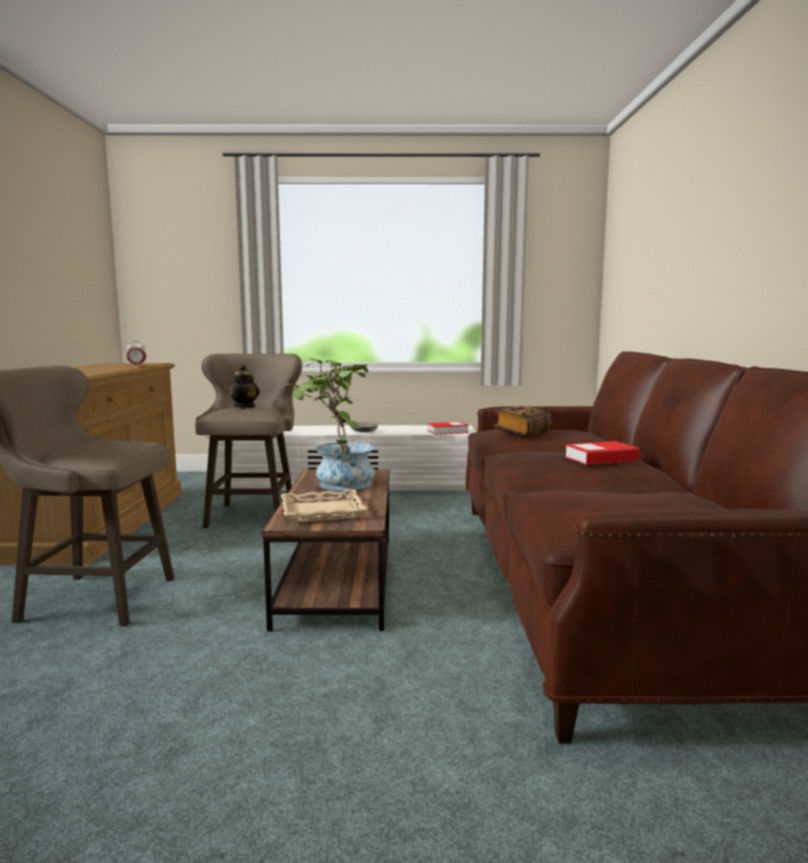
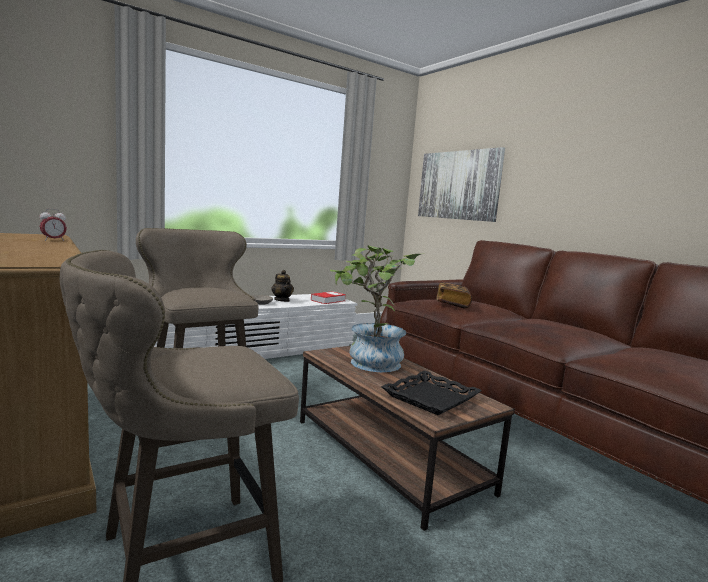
camera: 35 degrees left, 0 degrees up
teapot [228,364,260,408] -> teapot moved to [271,270,294,302]
beige tray [281,489,368,523] -> black tray [381,370,482,415]
book [565,441,639,465] -> none
none -> picture [418,147,505,222]

